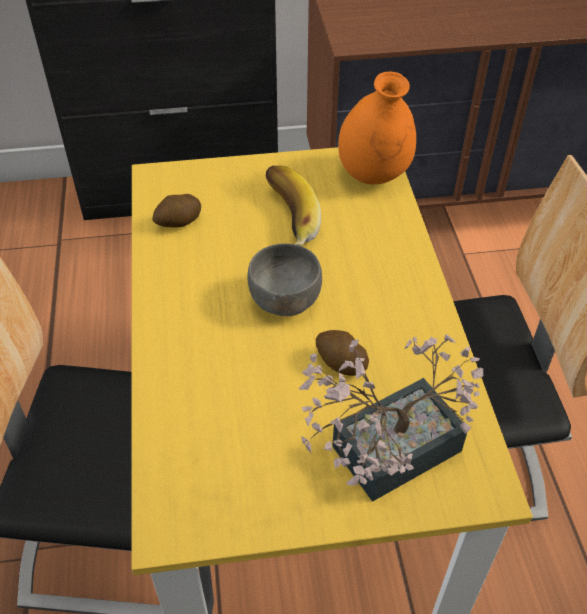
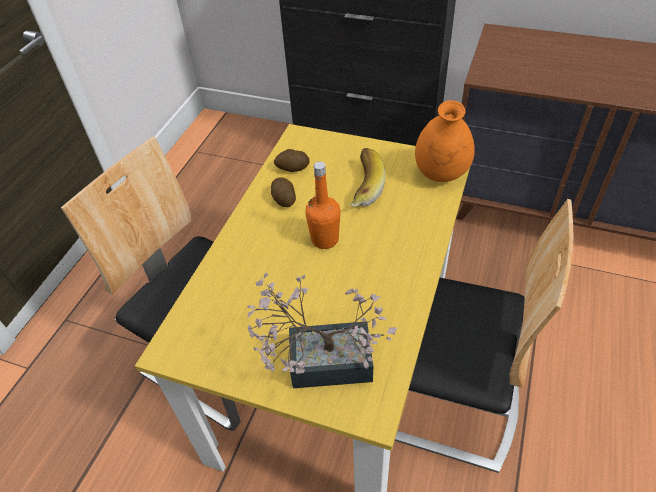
camera: 30 degrees right, 0 degrees up
grey bowl [248,243,322,316] -> orange bottle [305,162,341,249]
potato [316,330,369,376] -> potato moved to [271,177,296,207]

